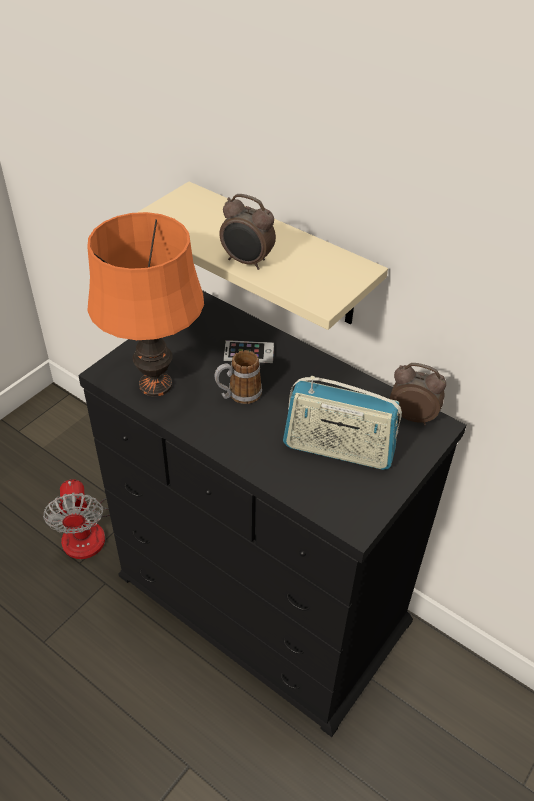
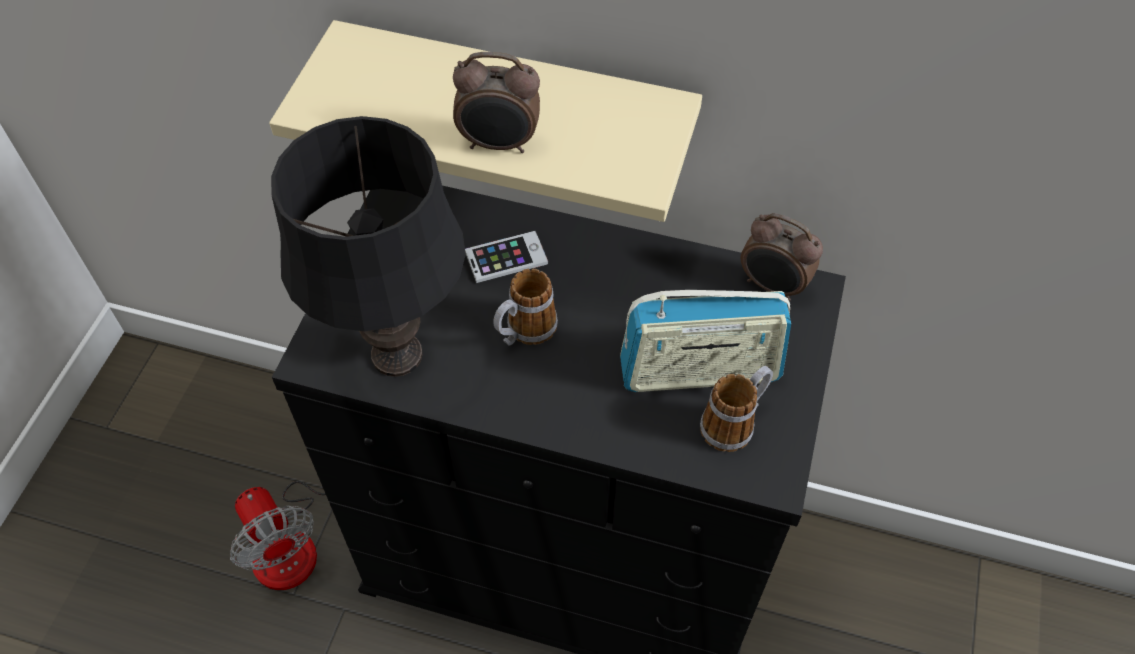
camera: 20 degrees left, 10 degrees up
orange table lamp [87,212,204,397] -> black table lamp [271,116,466,377]
alarm clock [390,363,446,425] -> alarm clock turned 150 degrees counterclockwise [741,213,823,301]
none -> mug [700,366,773,452]

